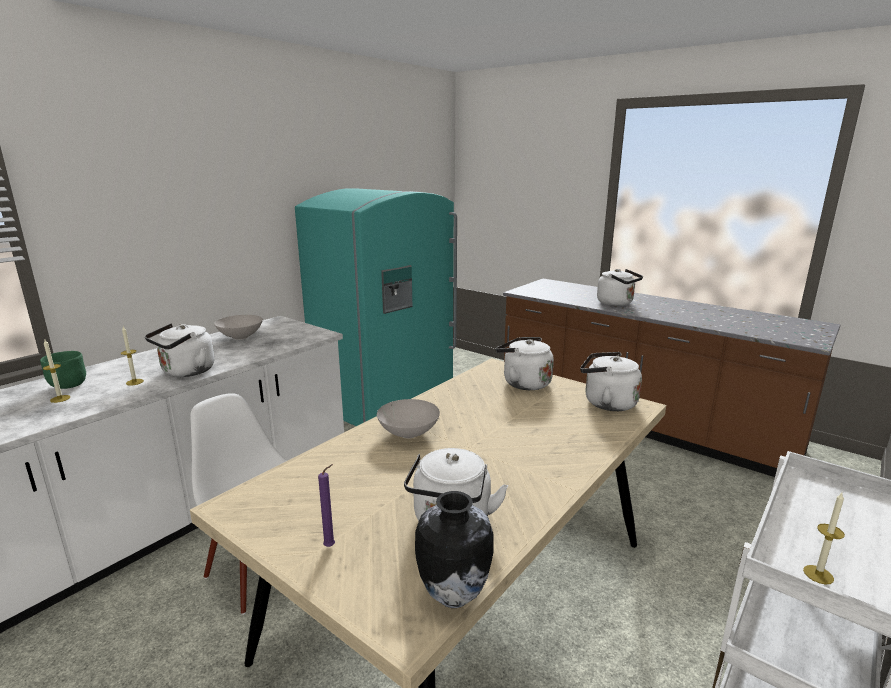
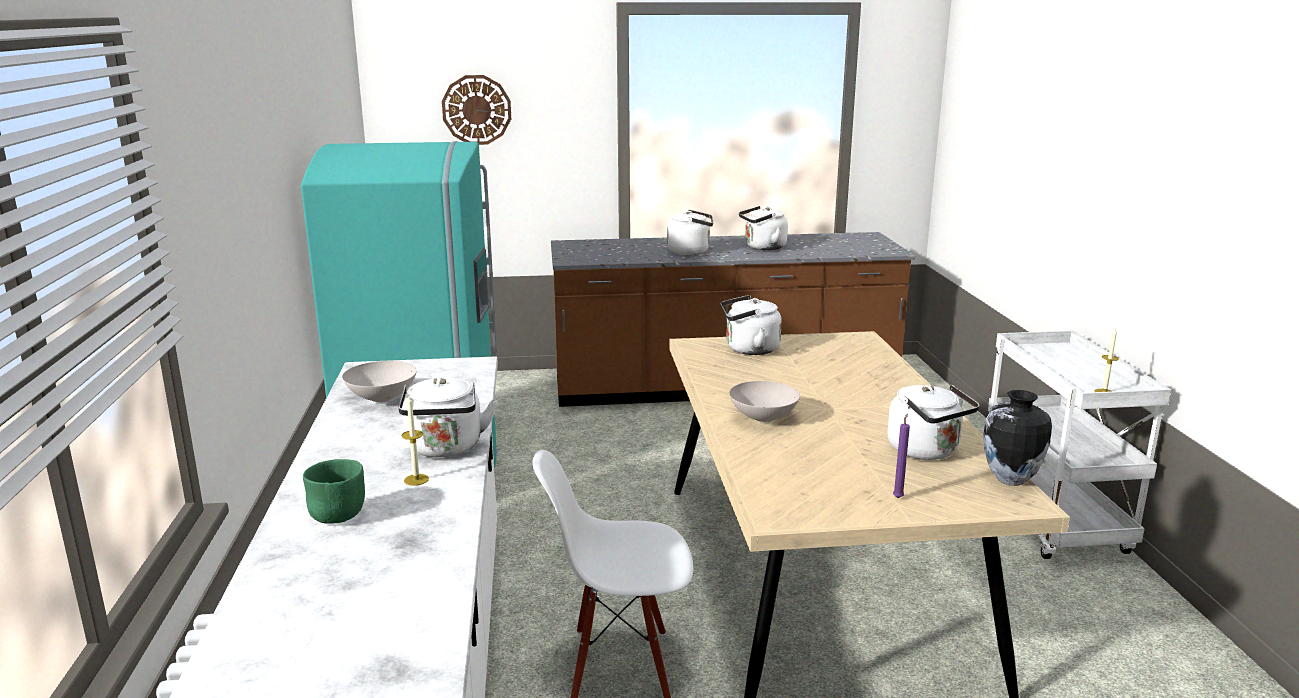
camera: 45 degrees left, 0 degrees up
candle [43,340,70,403] -> none
white kettle [580,352,642,411] -> white kettle moved to [739,206,788,250]
none -> wall clock [442,75,511,145]

